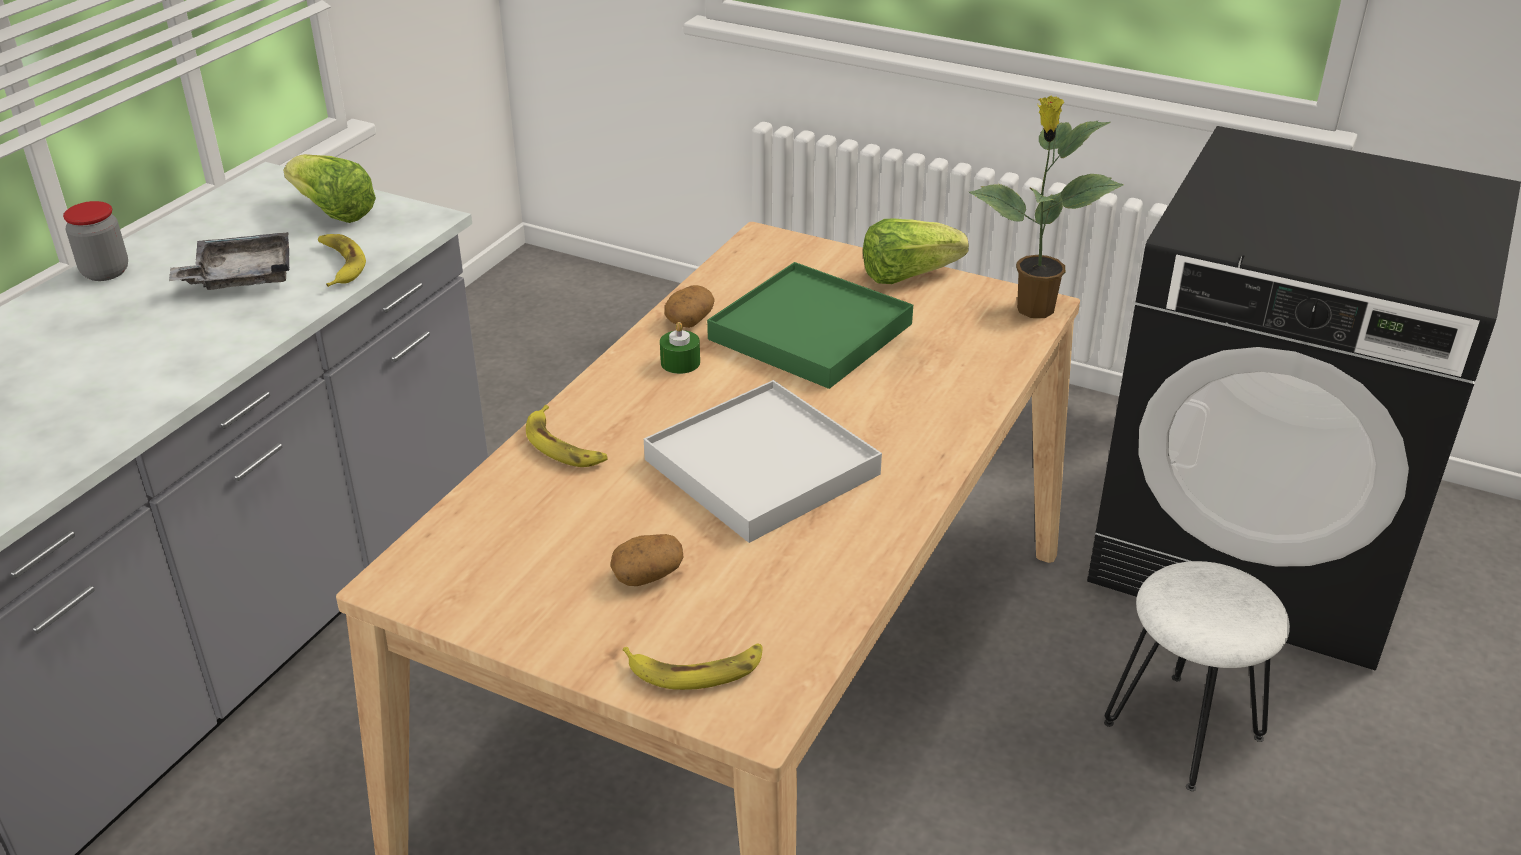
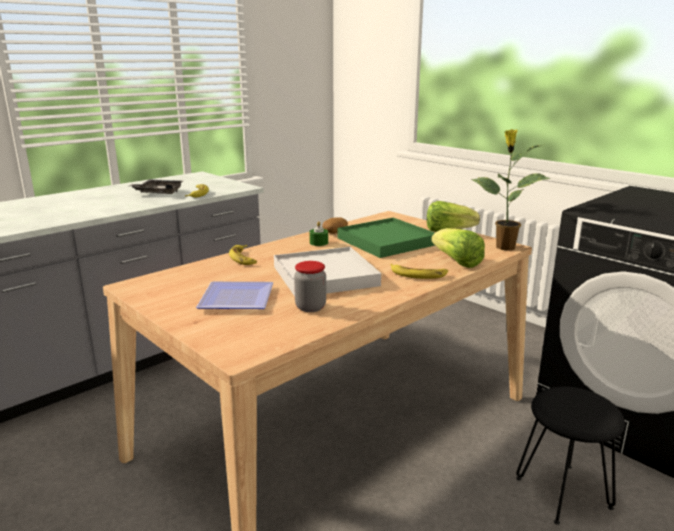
camera: 20 degrees right, 15 degrees down
jar [63,201,128,281] -> jar moved to [294,261,326,312]
lettuce [283,154,376,223] -> lettuce moved to [431,228,485,268]
potato [610,534,684,586] -> plate [196,282,273,309]
banana [623,643,763,690] -> banana moved to [390,264,448,279]
white stool [1104,561,1290,791] -> black stool [516,387,625,525]

